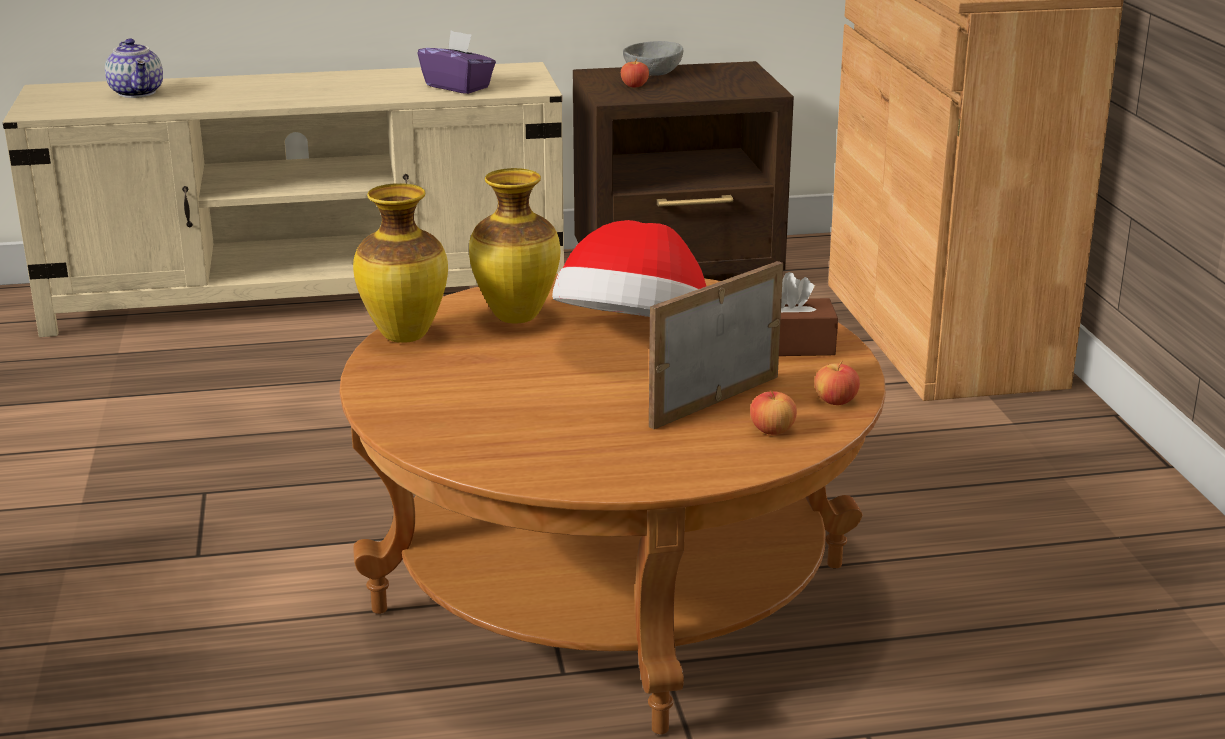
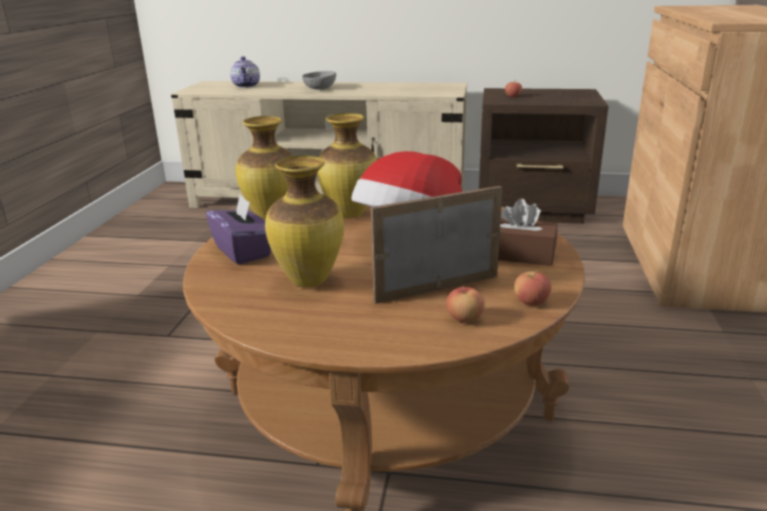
camera: 20 degrees right, 0 degrees up
purple tissue box [418,30,496,94] -> purple tissue box moved to [206,195,271,265]
grey bowl [623,41,683,76] -> grey bowl moved to [302,71,336,90]
none -> vase [265,156,344,287]

